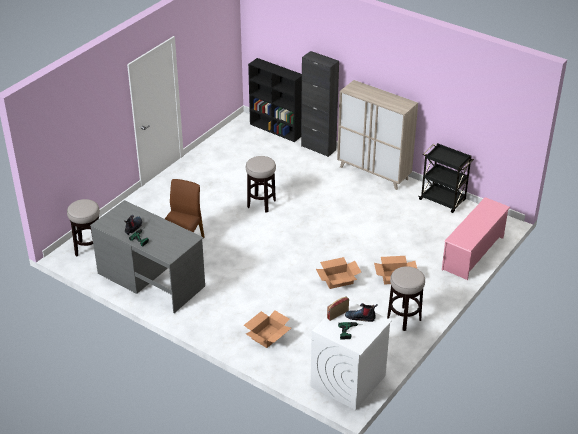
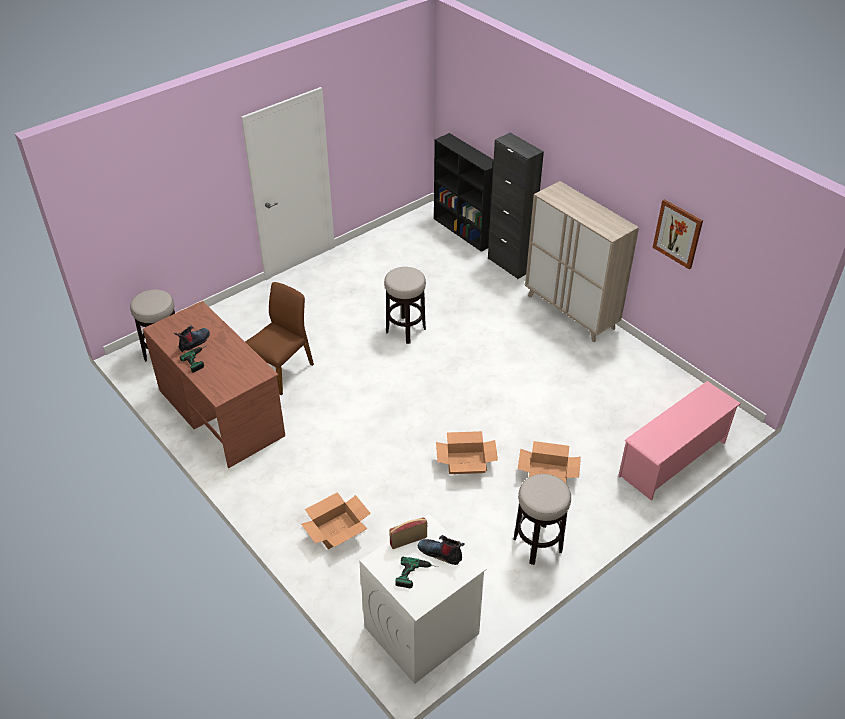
camera: 15 degrees right, 5 degrees up
grey desk [90,200,205,313] -> brown desk [143,301,285,468]
black cart [418,143,474,213] -> none
none -> picture [652,199,703,269]

